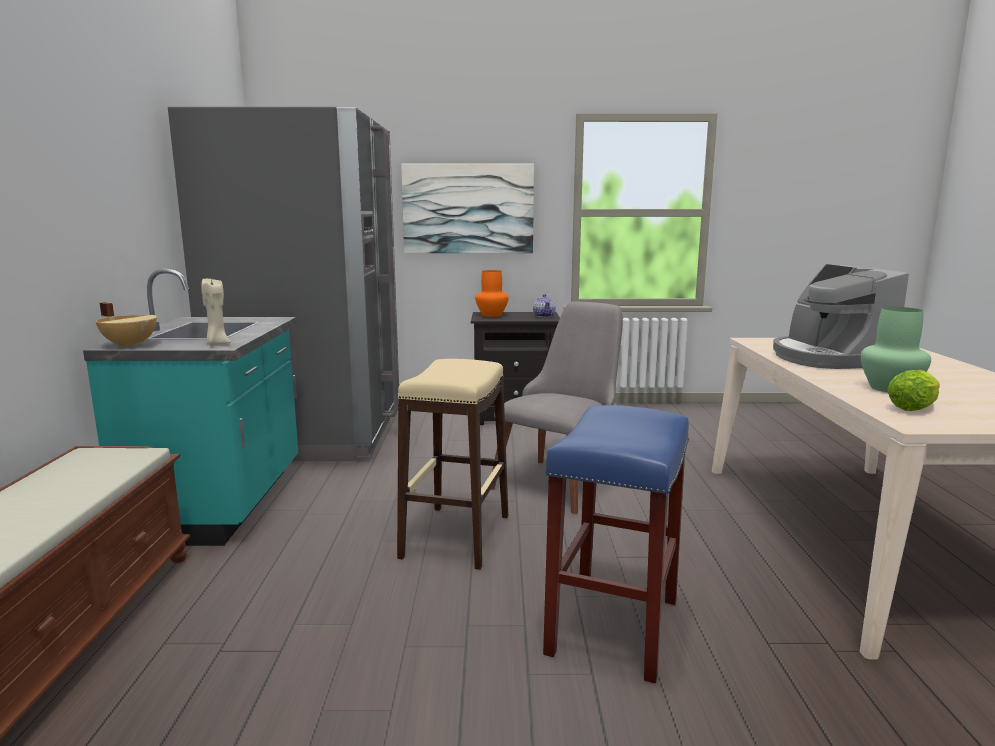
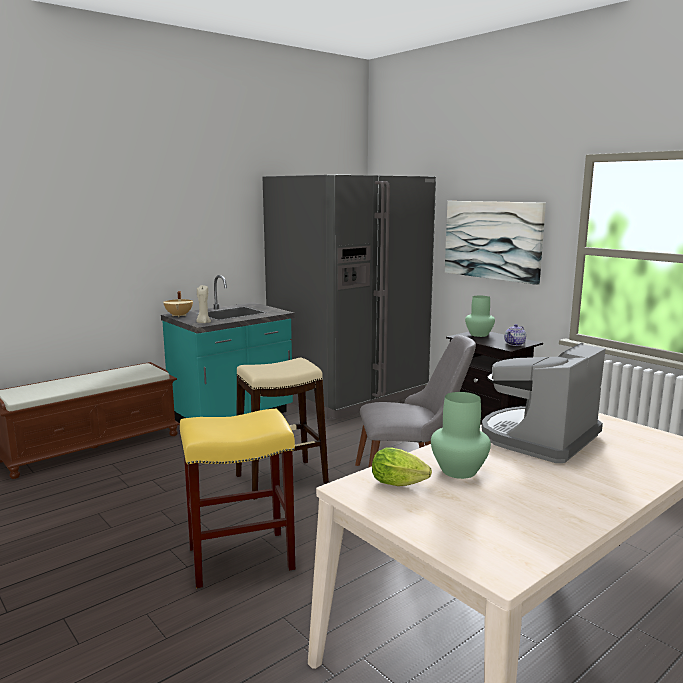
camera: 50 degrees right, 0 degrees up
orange vase [475,270,509,317] -> green vase [465,296,495,337]
blue stool [543,405,689,683] -> yellow stool [180,409,295,588]

